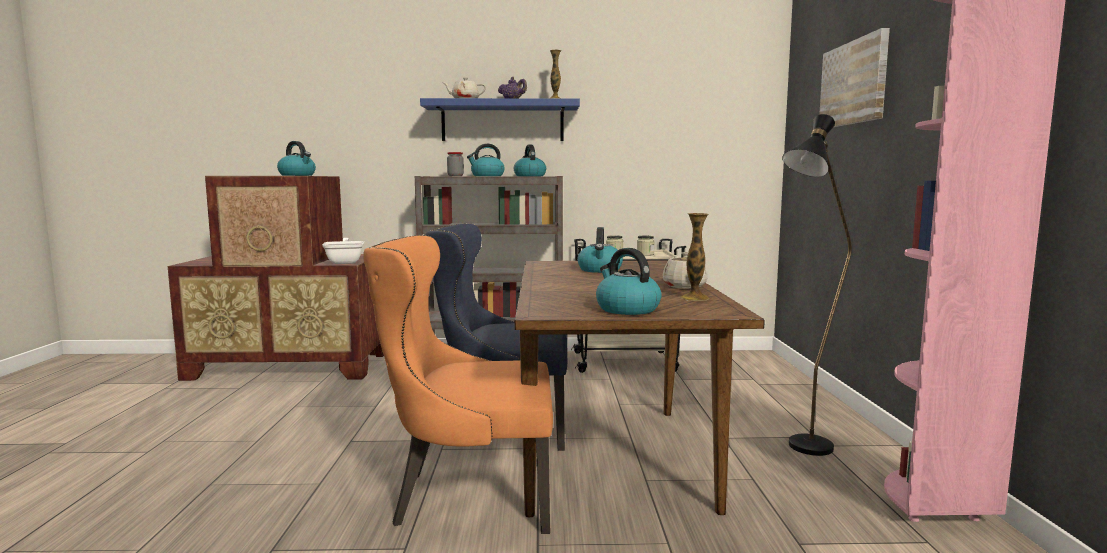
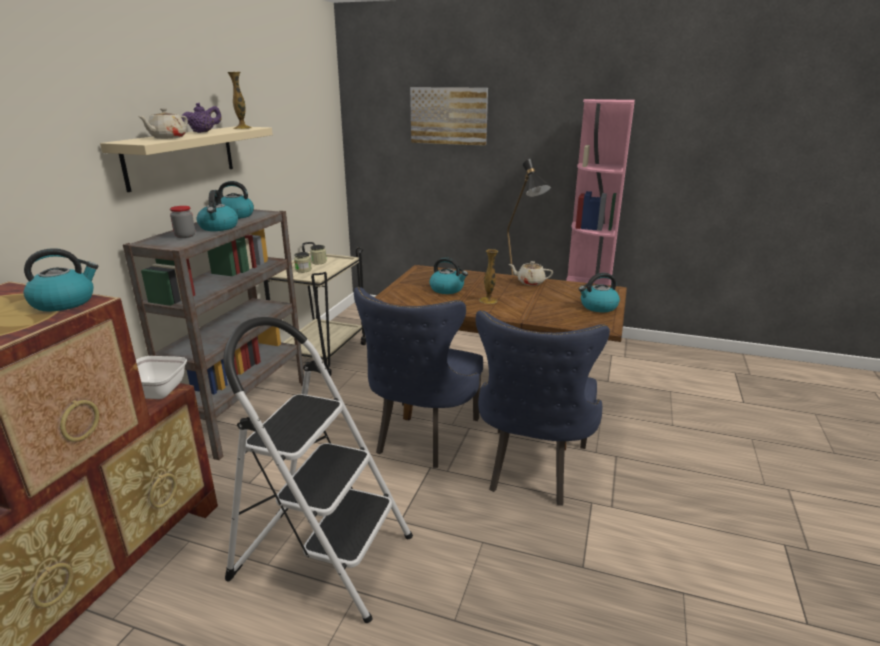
camera: 70 degrees left, 15 degrees up
orange chair [363,235,553,534] -> blue chair [476,310,610,506]
blue shelf [420,98,580,141] -> beige shelf [100,126,273,192]
vase [680,213,710,301] -> vase moved to [479,249,499,304]
none -> step ladder [223,317,413,623]

